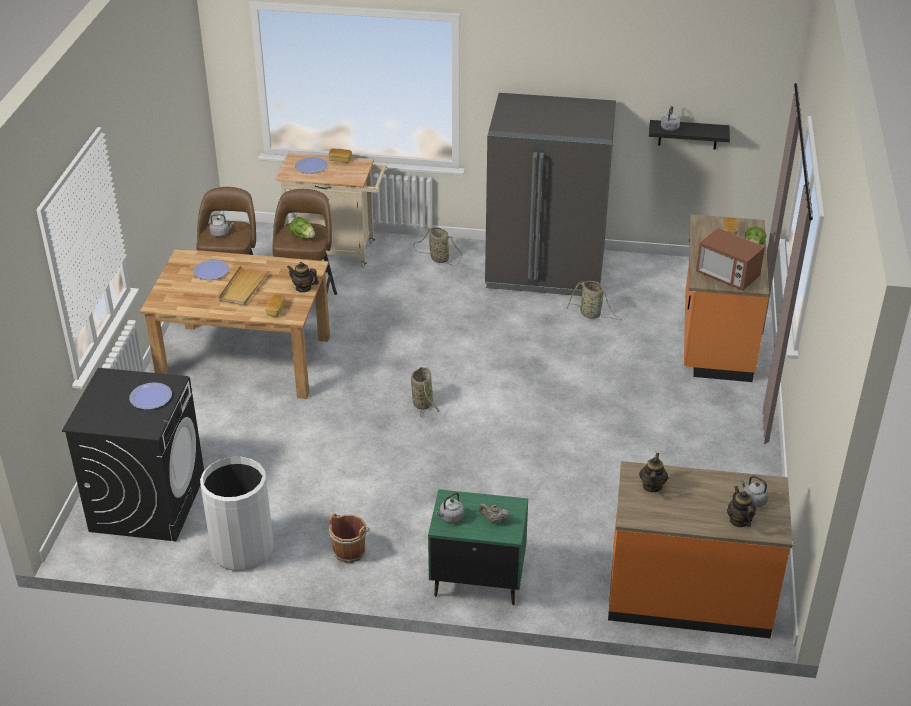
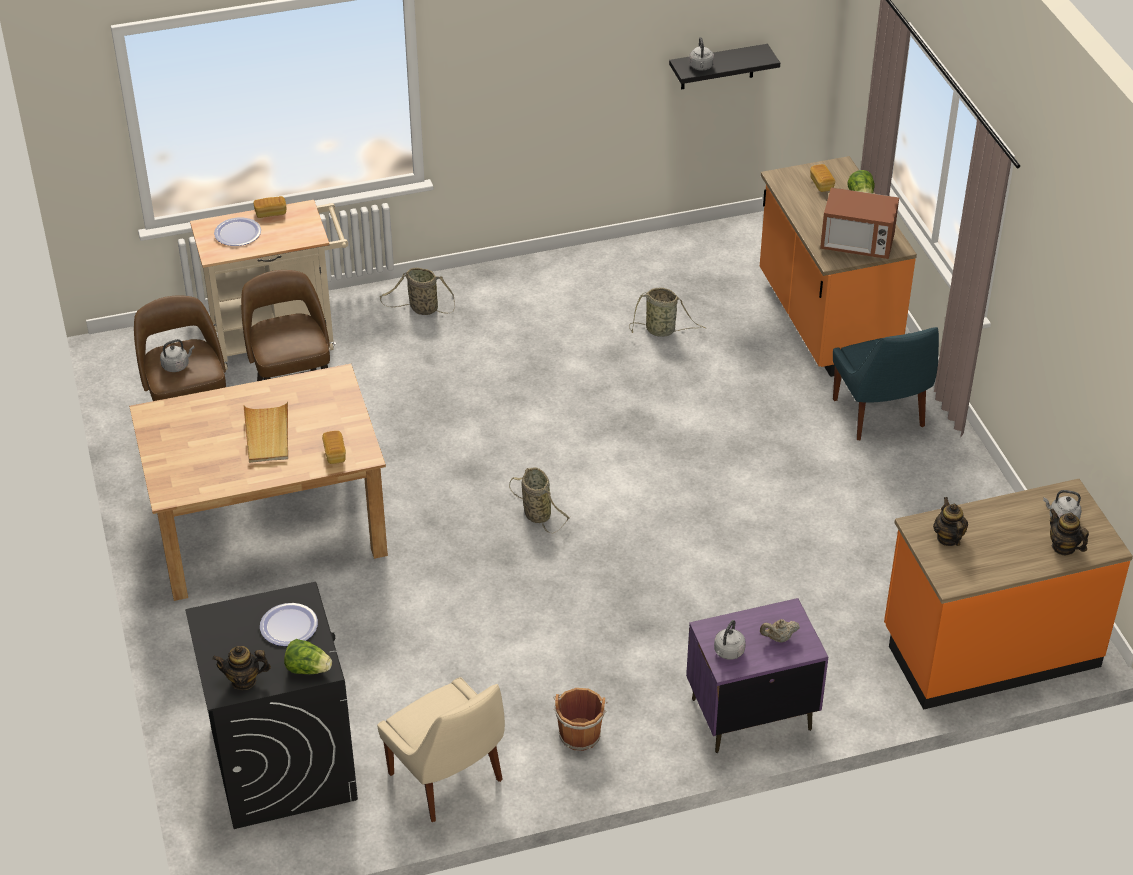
camera: 25 degrees left, 5 degrees up
plate [193,260,229,280] -> none
white trash can [200,457,274,571] -> beige chair [377,677,505,822]
teapot [287,262,319,293] -> teapot moved to [212,646,271,690]
lettuce [290,217,315,239] -> lettuce moved to [284,639,332,674]
green nightstand [428,489,528,605] -> purple nightstand [686,598,828,753]
grey fridge [485,93,616,296] -> none
none -> blue chair [833,327,939,440]

